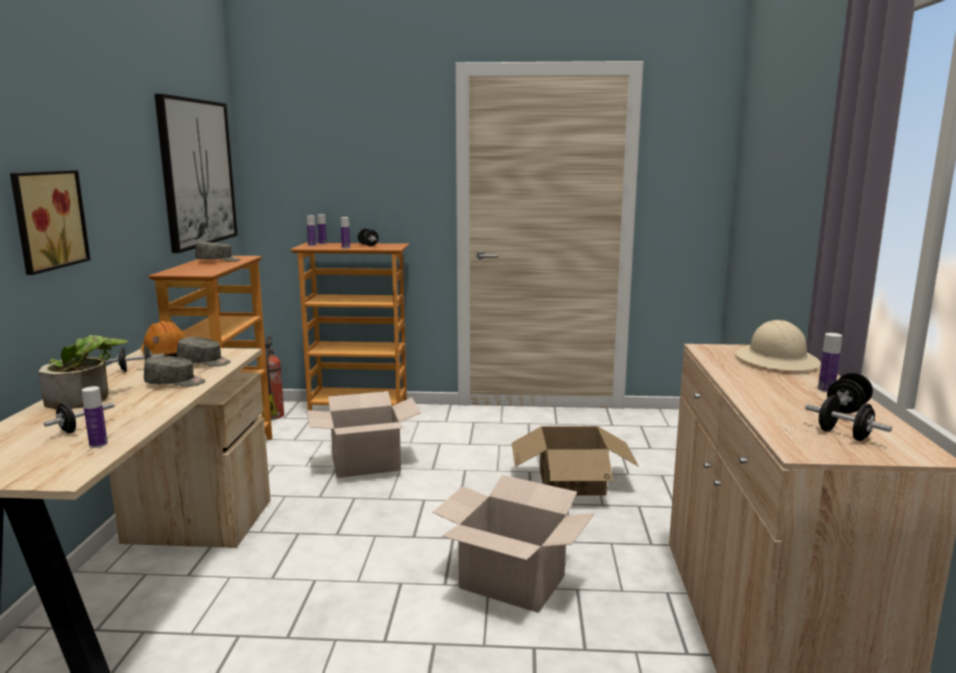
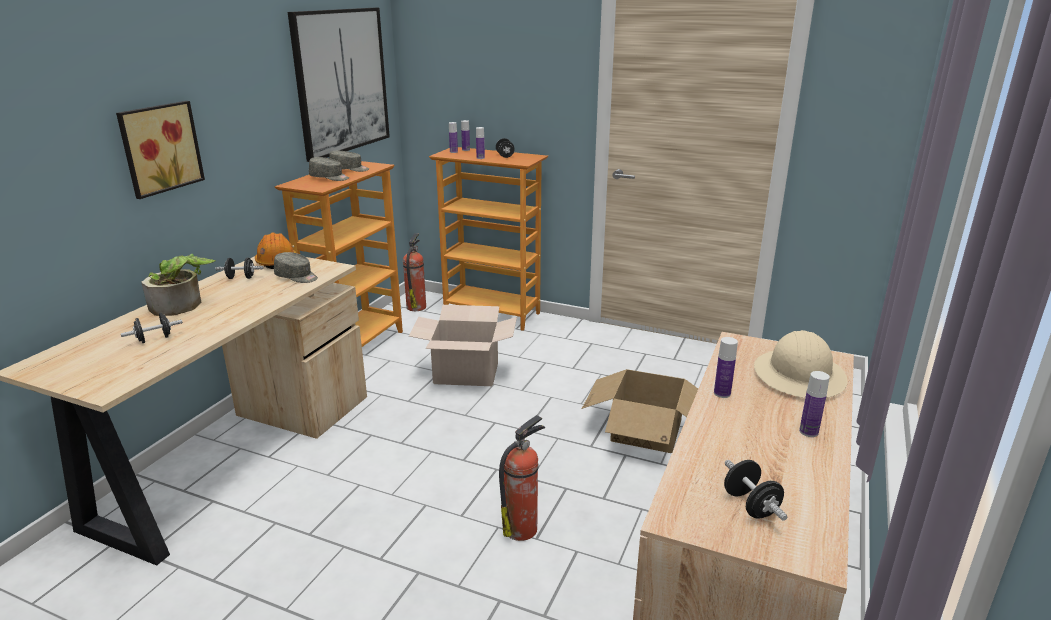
camera: 20 degrees right, 10 degrees up
bottle [82,386,108,448] -> bottle moved to [714,337,738,398]
grey cap [144,356,205,387] -> grey cap moved to [309,157,349,181]
cardboard box [432,475,595,613] -> fire extinguisher [499,415,545,541]
black dumbbell [827,373,873,413] -> none

